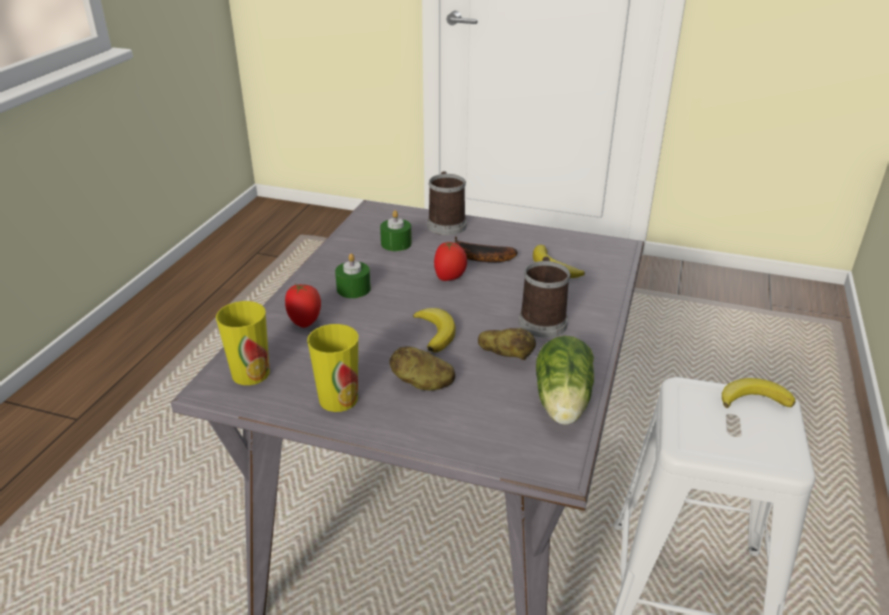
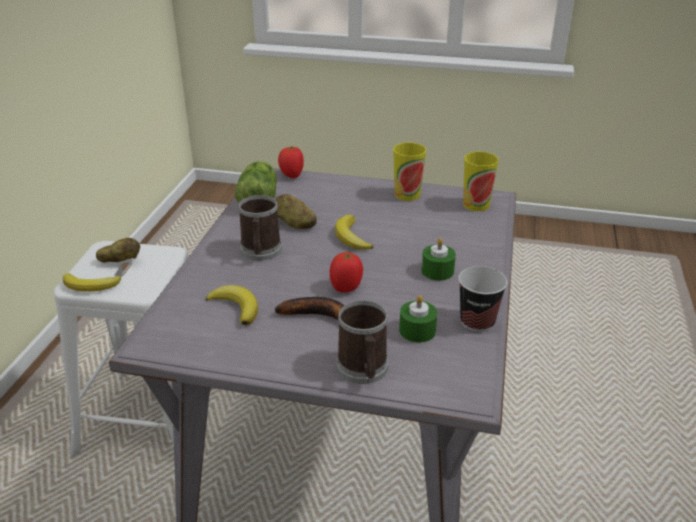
camera: 175 degrees right, 0 degrees up
tomato [285,284,321,328] -> tomato moved to [278,146,304,178]
potato [390,346,455,390] -> potato moved to [96,238,140,262]
none -> cup [459,266,507,332]

